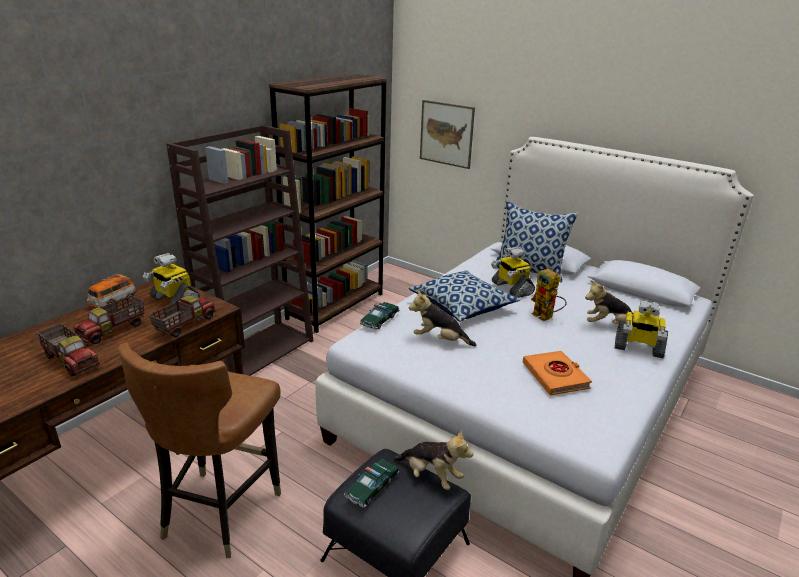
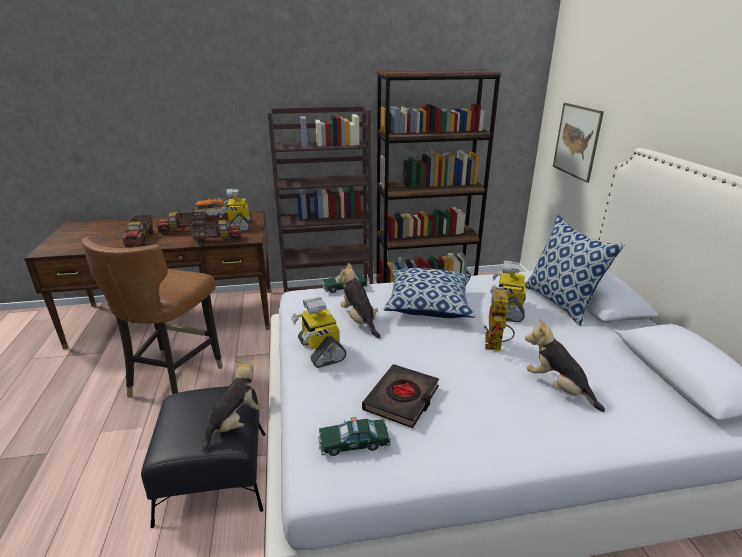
camera: 45 degrees right, 0 degrees up
brown chair [118,342,281,559] -> brown chair turned 45 degrees counterclockwise [81,237,223,398]
toy car [344,458,399,508] -> toy car moved to [318,417,391,456]
plush toy [393,429,473,490] -> plush toy turned 135 degrees counterclockwise [202,359,263,452]
orange book [523,351,592,395] -> black book [362,364,439,428]
toy robot [615,300,668,358] -> toy robot moved to [291,297,347,368]

